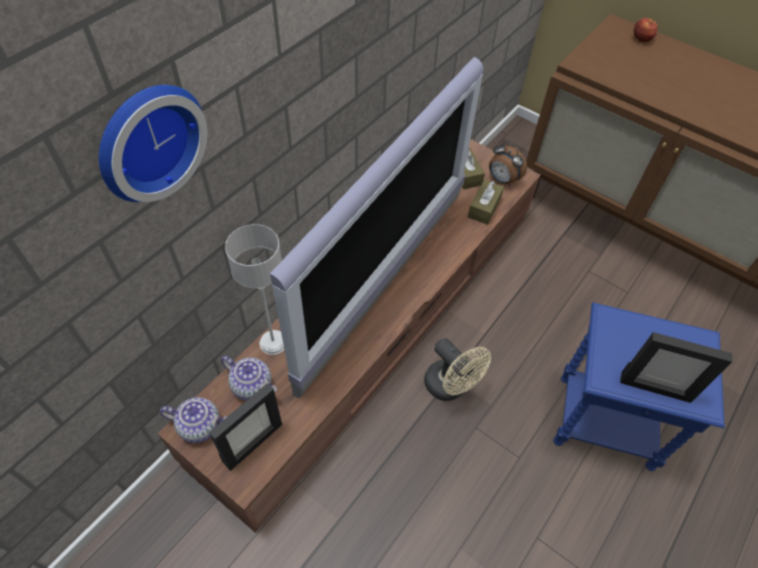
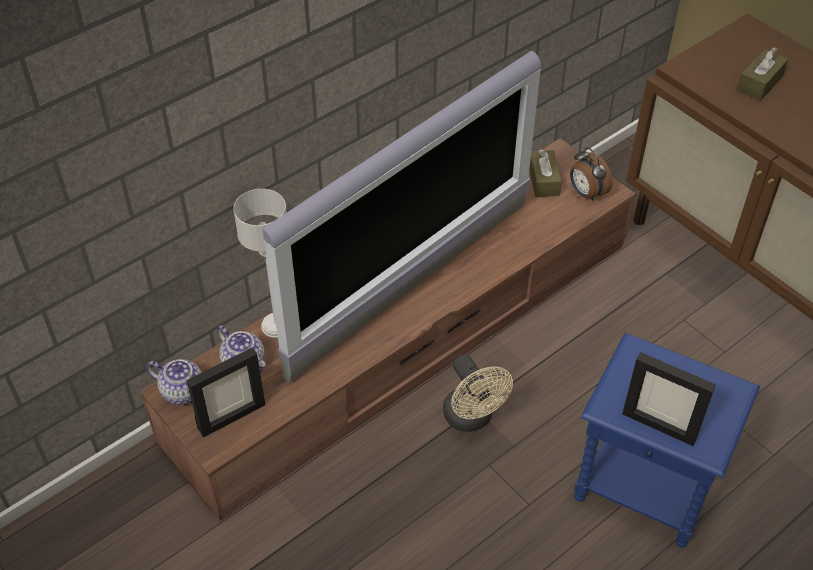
camera: 15 degrees right, 5 degrees down
wall clock [99,85,207,202] -> none
brown tissue box [468,180,504,225] -> brown tissue box moved to [737,47,788,101]
apple [634,18,658,42] -> none

